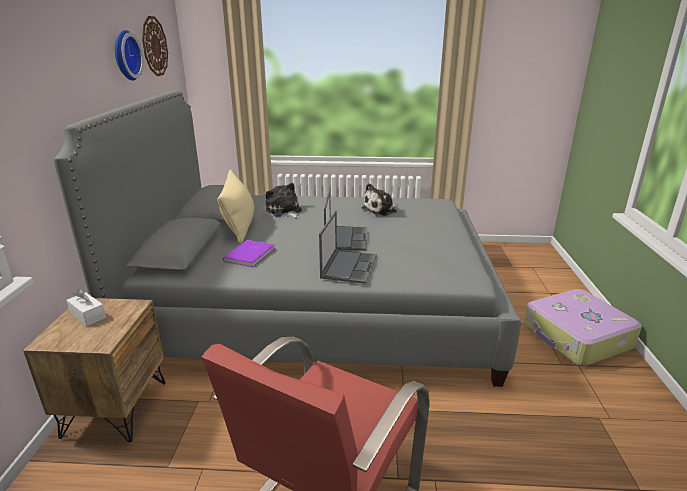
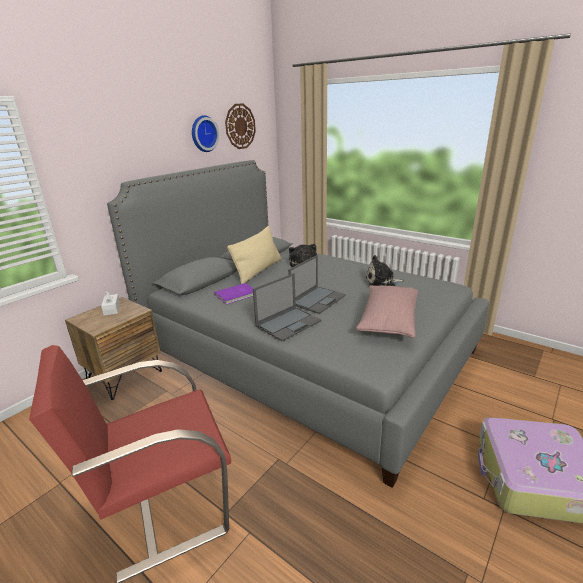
camera: 35 degrees right, 0 degrees up
none -> pink pillow [356,285,418,338]

